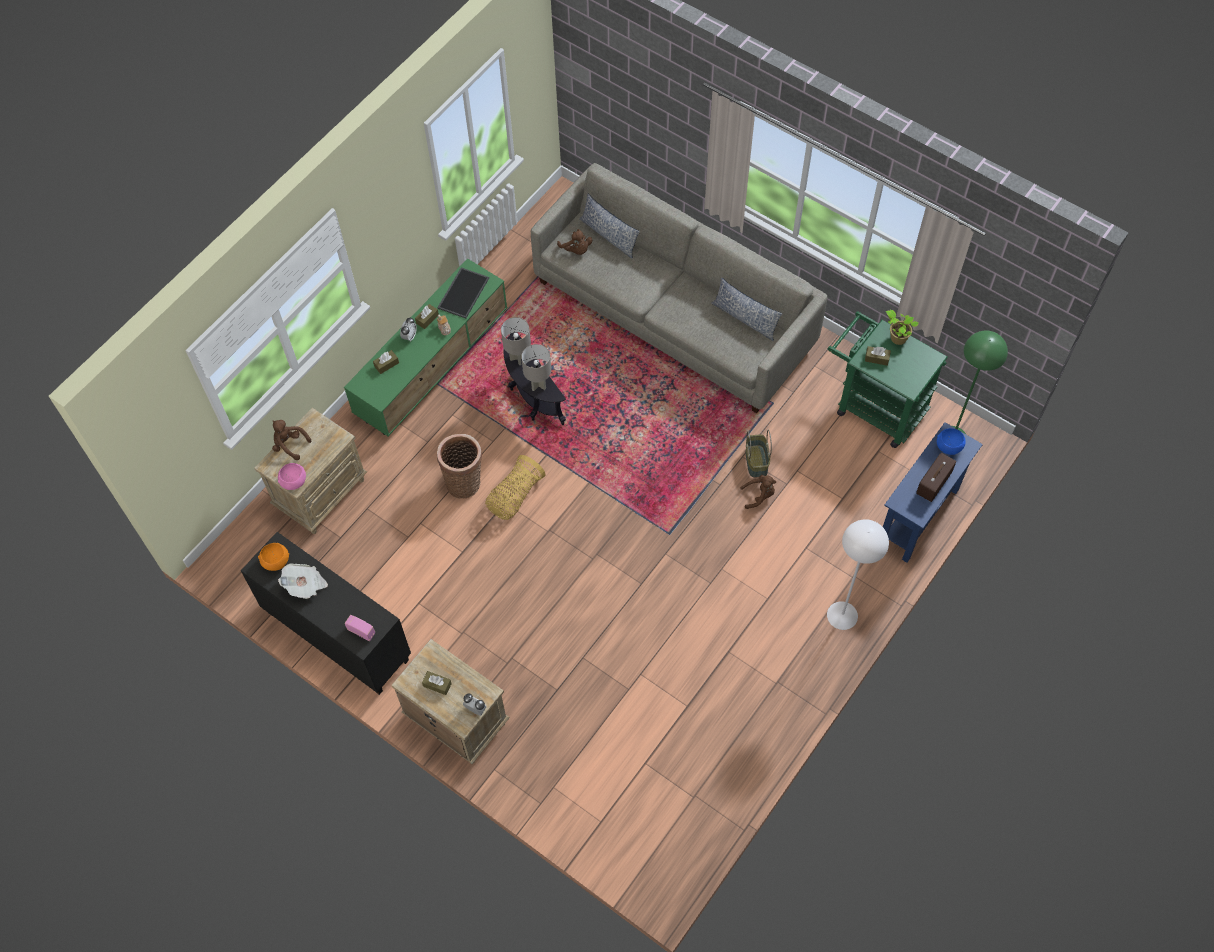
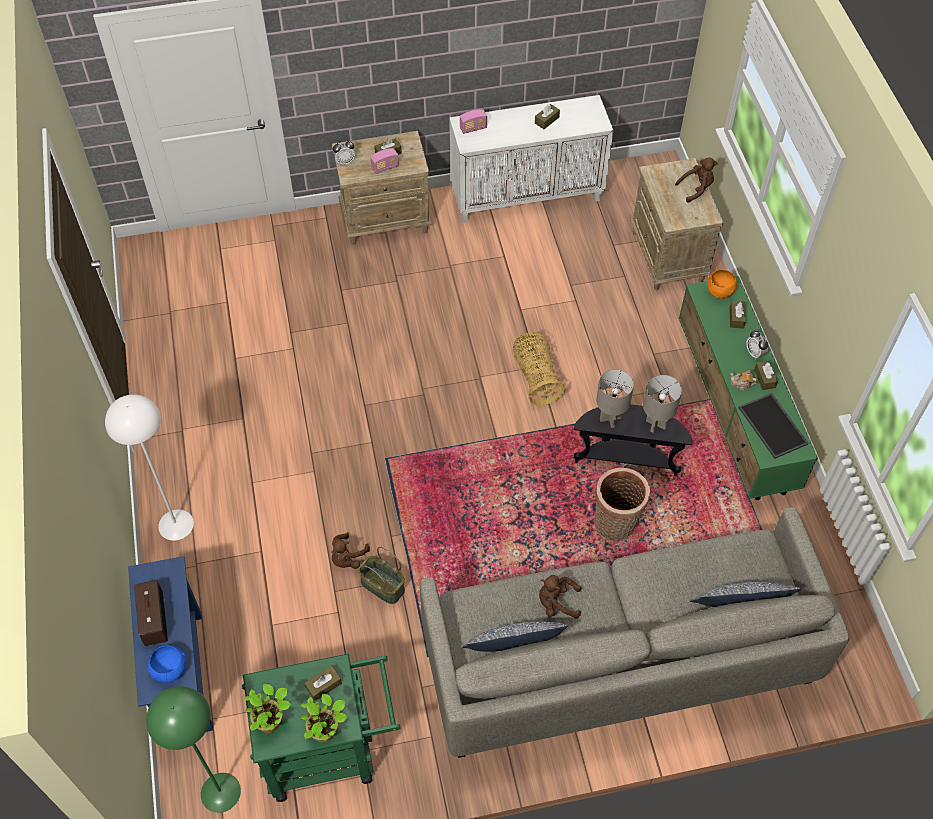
camera: 130 degrees right, 5 degrees down
black cabinet [241,532,411,695] -> white cabinet [449,95,613,223]
orange bowl [258,543,289,571] -> orange bowl moved to [707,270,737,299]
pink bowl [278,463,306,490] -> none
newspaper [278,563,328,599] -> brown tissue box [535,104,560,129]
basket [437,434,482,499] -> basket moved to [594,468,650,541]
brown plush toy [557,229,592,255] -> brown plush toy moved to [539,575,581,619]
none -> potted plant [243,684,291,733]
none -> radio [371,148,399,174]

